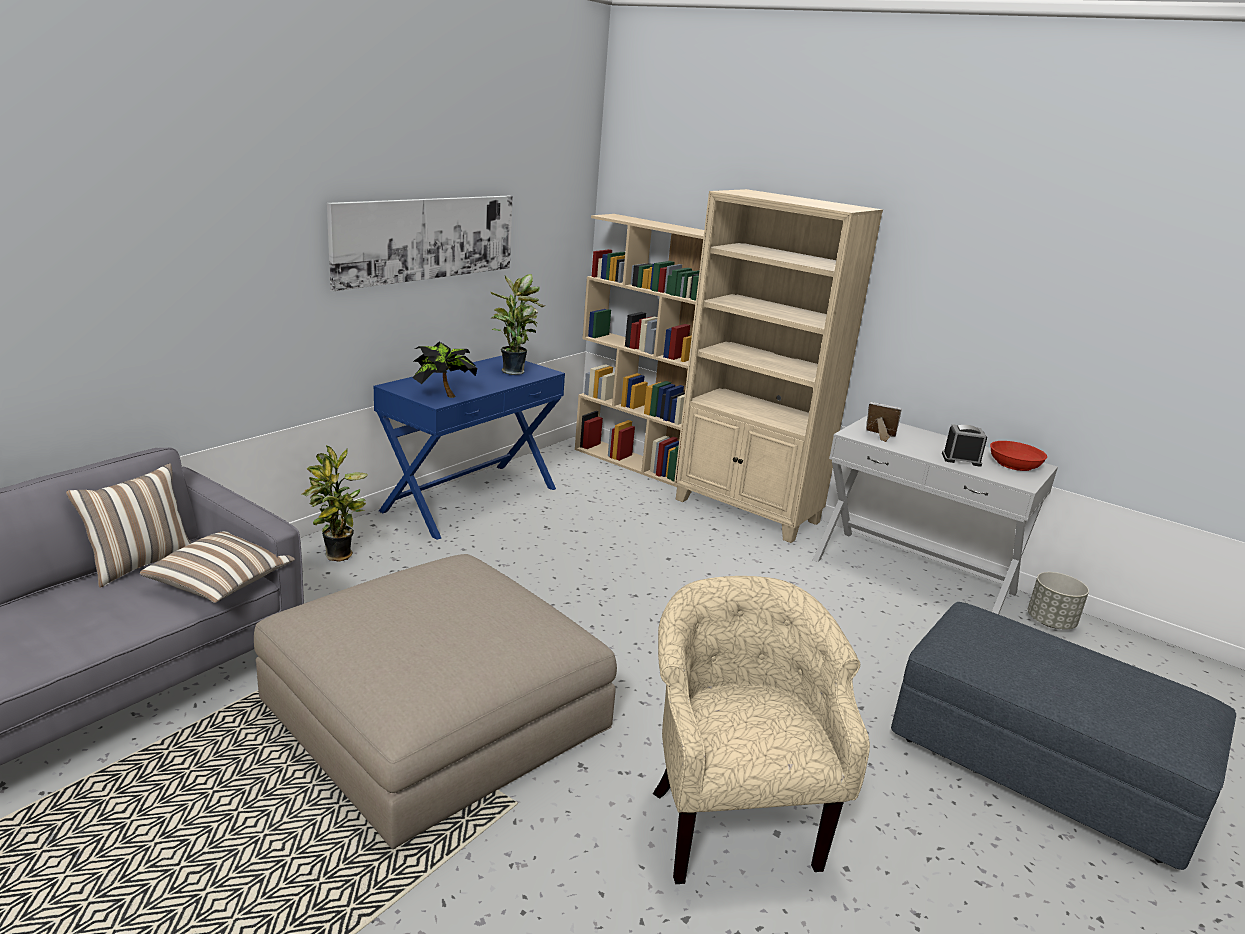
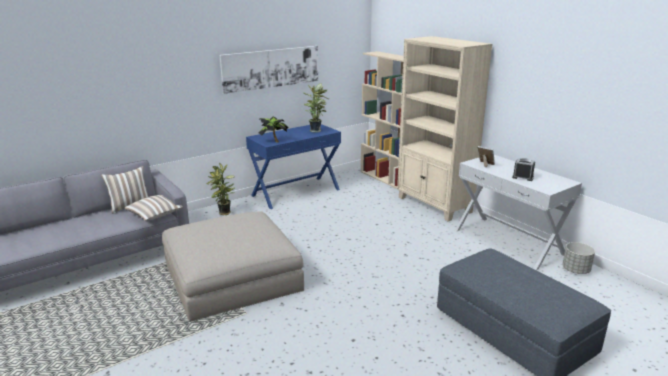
camera: 20 degrees right, 0 degrees up
beige armchair [653,576,870,884] -> none
red bowl [990,441,1047,471] -> none

